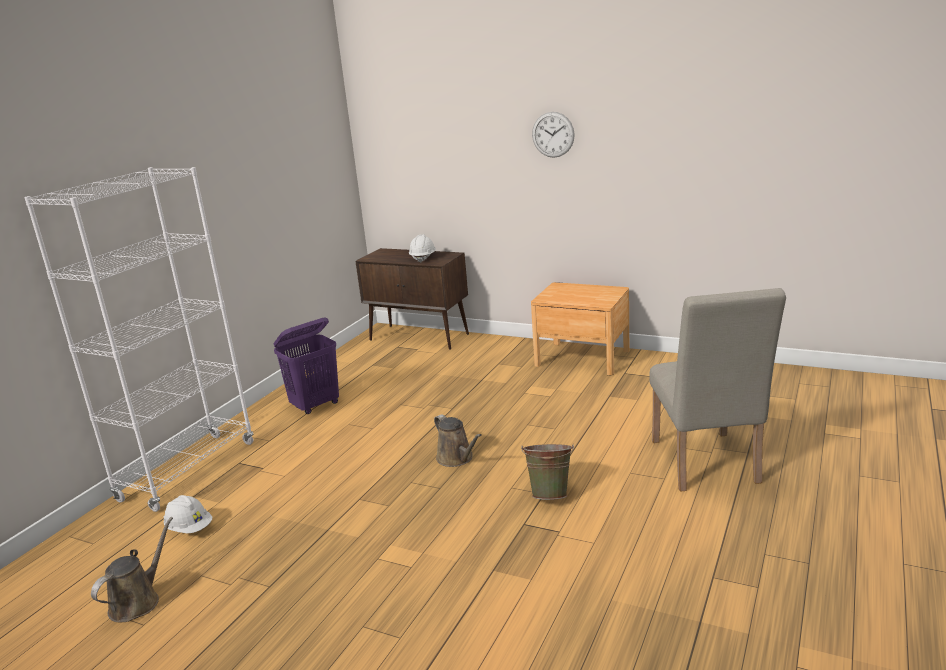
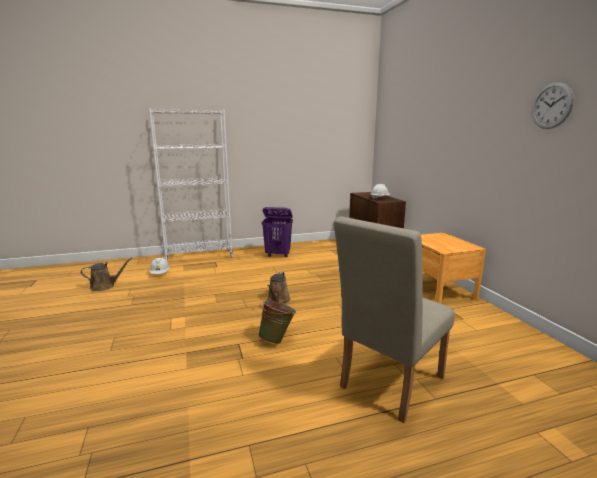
camera: 45 degrees right, 5 degrees down
wall clock [532,112,575,158] -> wall clock moved to [532,82,574,129]

